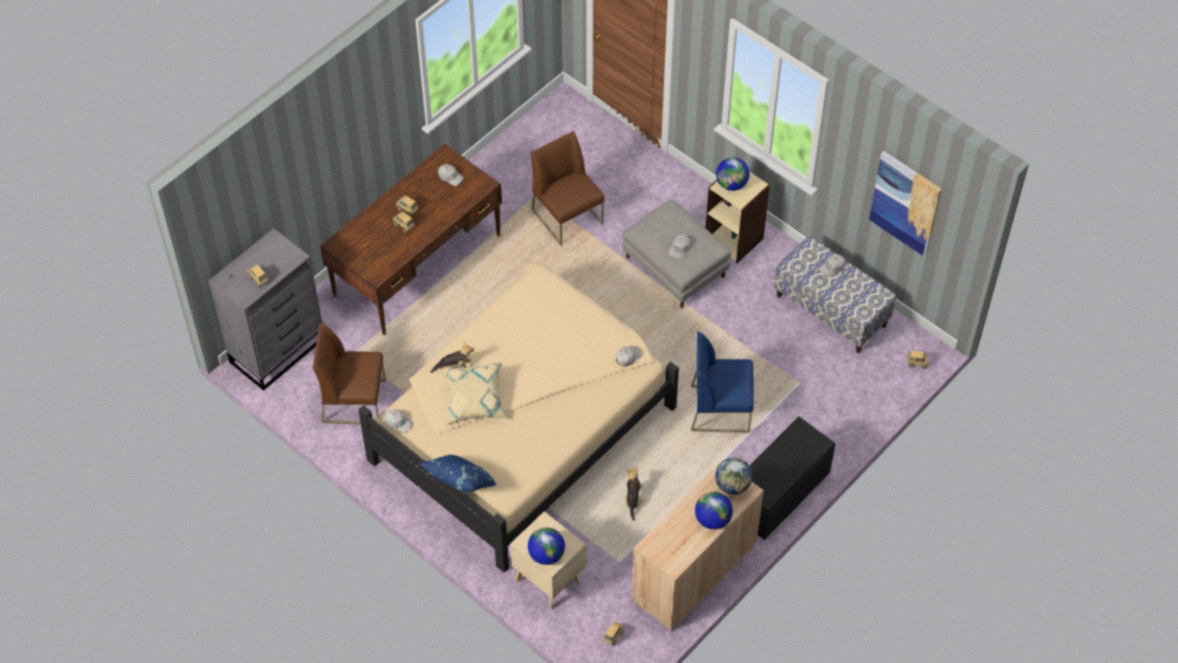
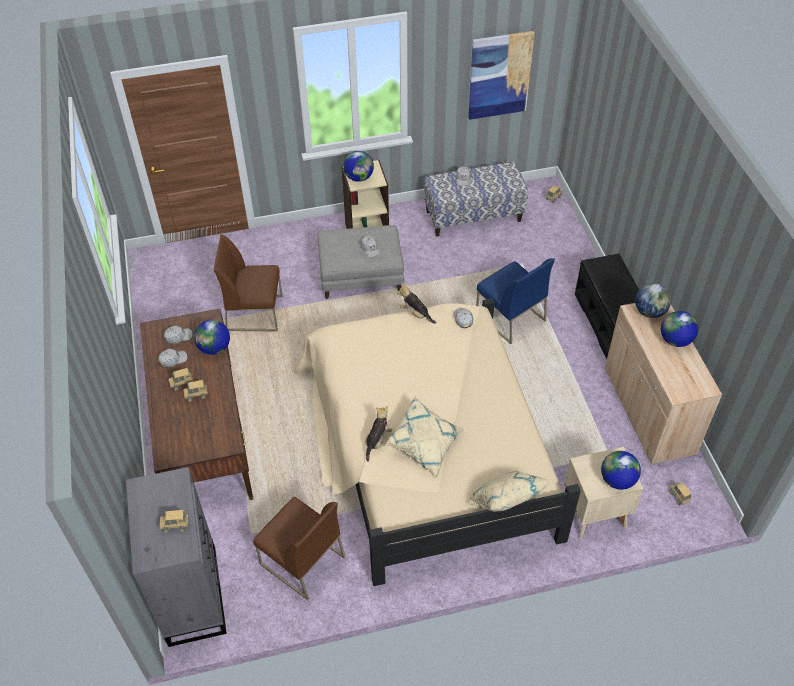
camera: 55 degrees left, 5 degrees down
brown chair [313,323,386,424] -> brown chair turned 90 degrees counterclockwise [253,497,345,600]
white cap [384,409,413,433] -> white cap moved to [158,348,187,368]
blue pillow [419,455,497,492] -> beige pillow [467,471,551,512]
plush toy [624,466,645,521] -> plush toy moved to [396,283,436,324]
blue chair [691,331,754,433] -> blue chair turned 75 degrees counterclockwise [476,258,555,344]
none -> globe [194,320,230,355]

